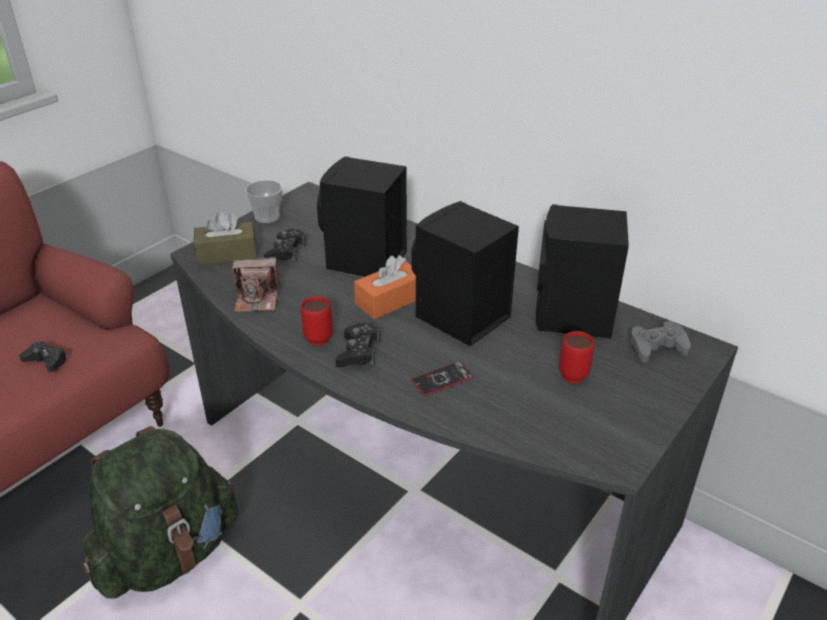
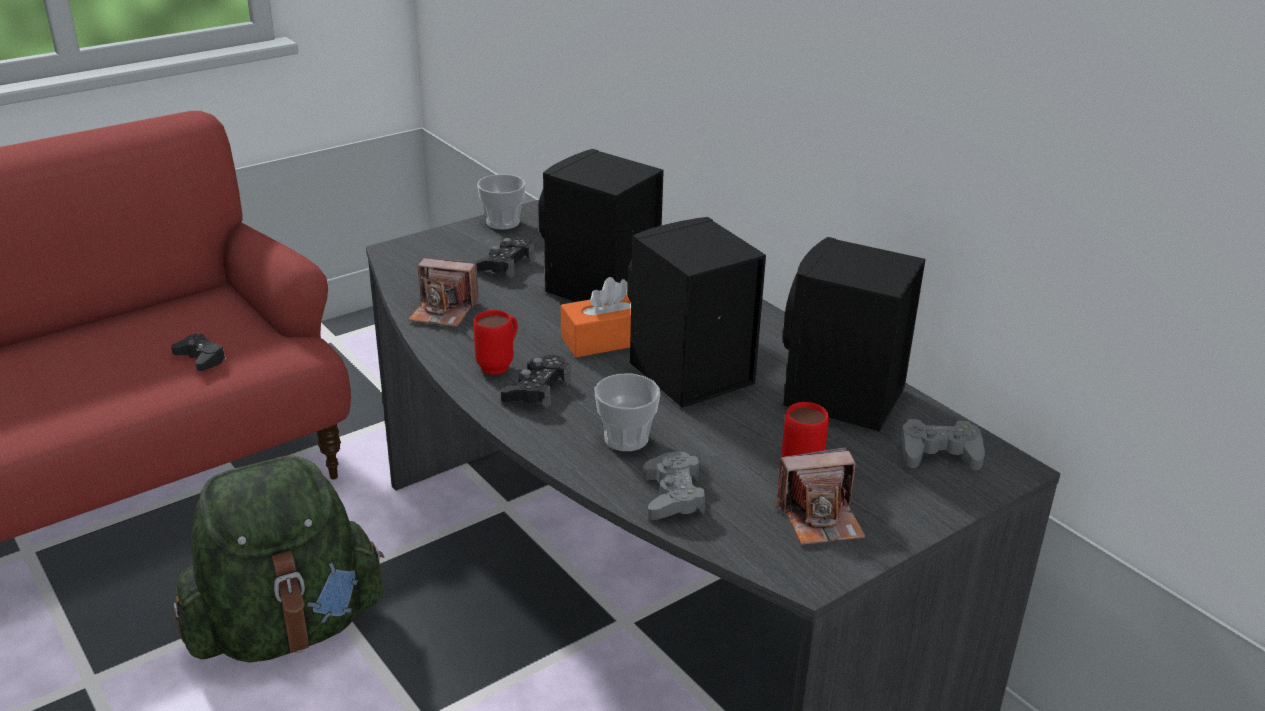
camera: 15 degrees right, 5 degrees down
brown tissue box [194,211,257,265] -> none
phone [411,362,474,396] -> cup [594,374,660,451]
none -> grey game controller [643,451,705,520]
none -> camera [776,448,865,545]

